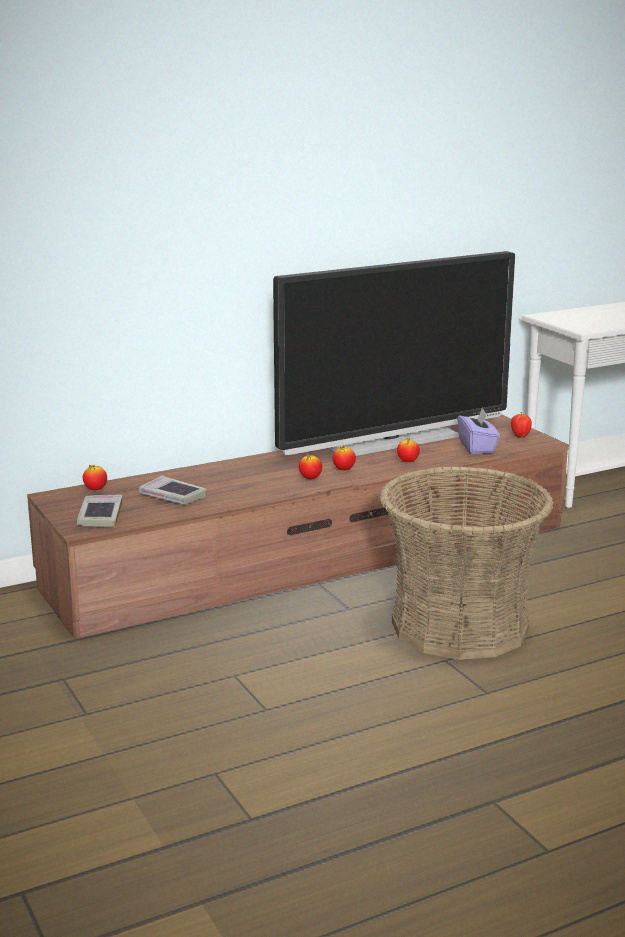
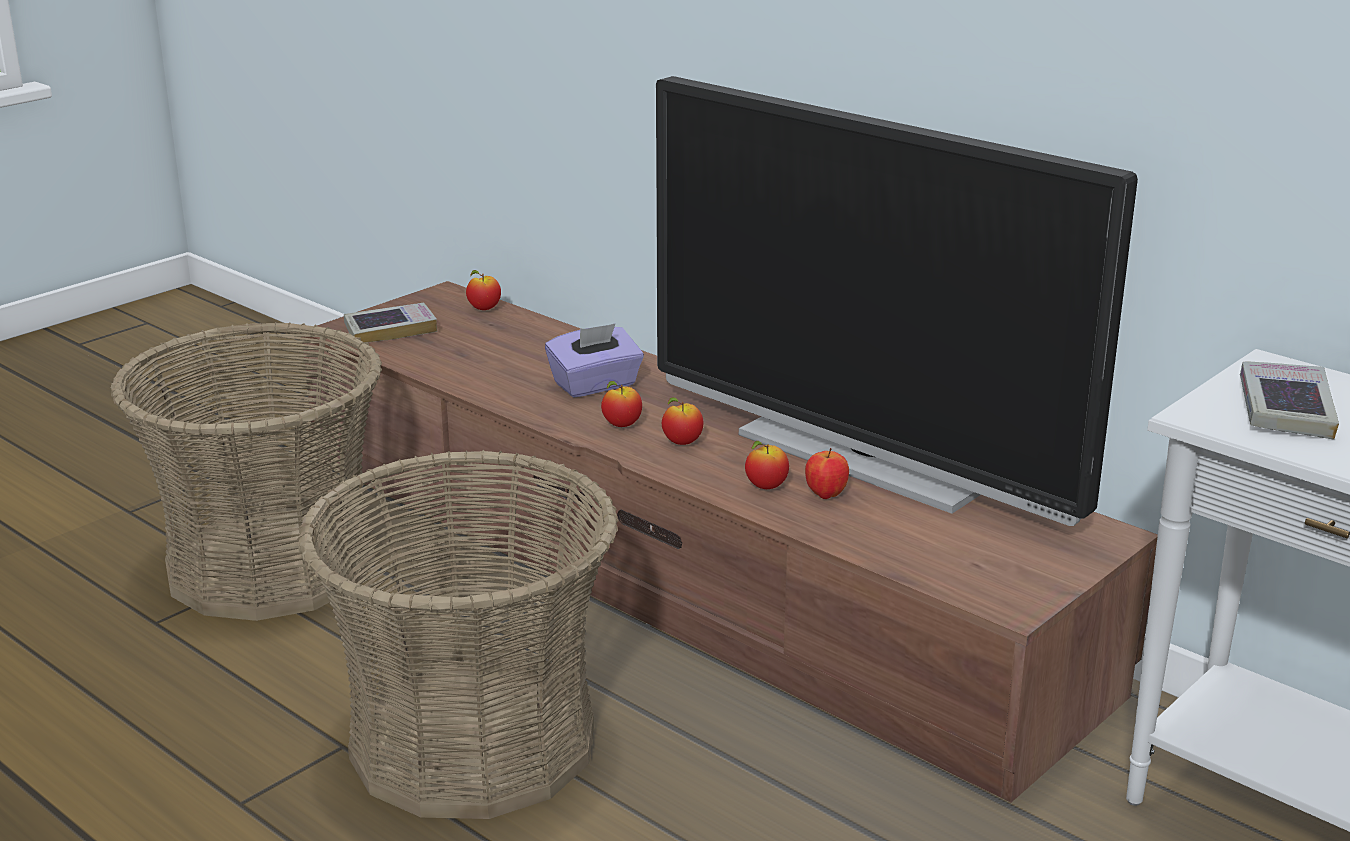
camera: 70 degrees right, 5 degrees up
book [139,476,207,505] -> book moved to [1240,361,1339,440]
purple tissue box [457,408,500,454] -> purple tissue box moved to [545,323,644,398]
apple [511,412,532,437] -> apple moved to [805,448,849,499]
none -> basket [111,322,382,621]

